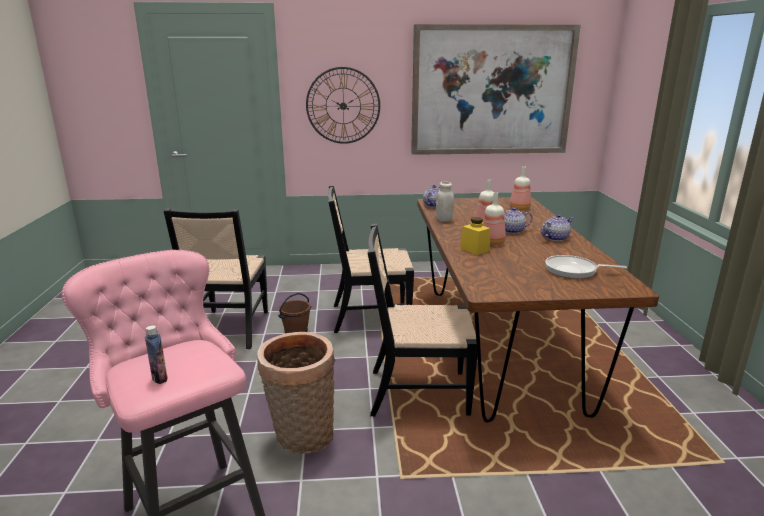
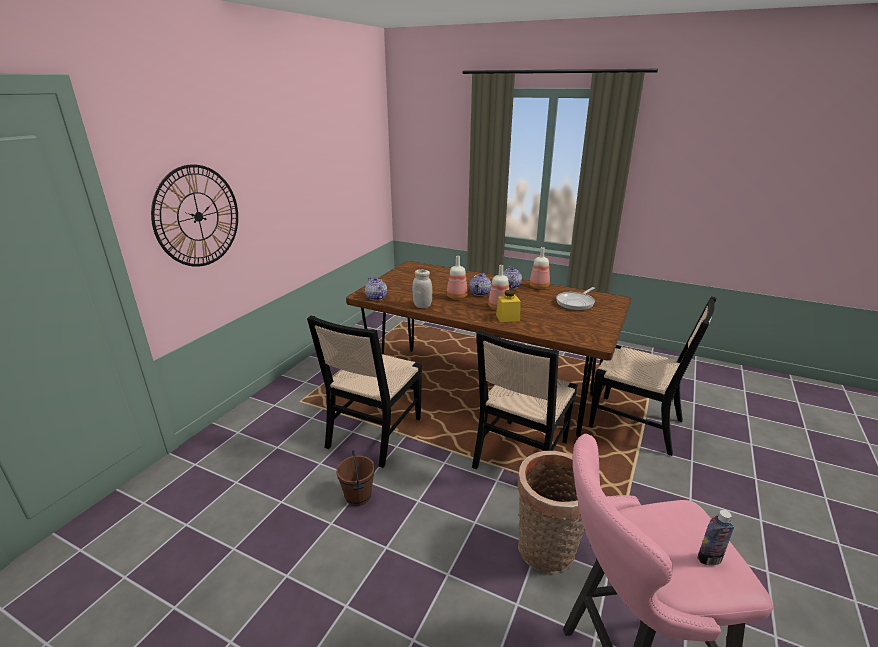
camera: 60 degrees left, 5 degrees up
chair [164,209,268,349] -> chair moved to [589,296,717,456]
picture [411,24,581,155] -> none
bottle [510,166,531,210] -> bottle moved to [529,247,550,289]

